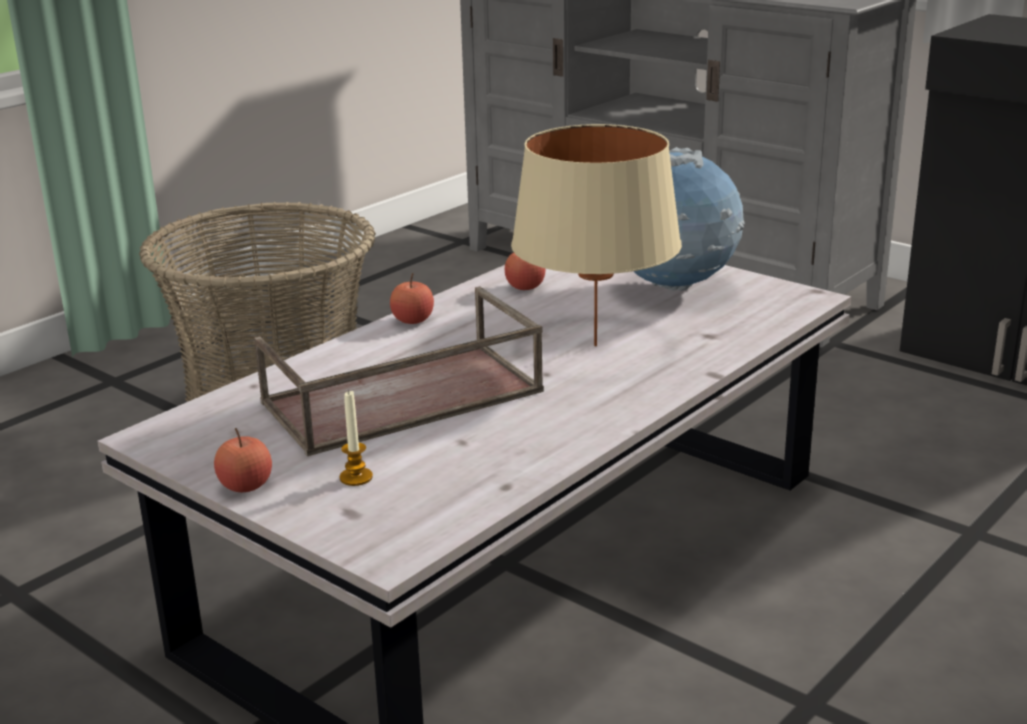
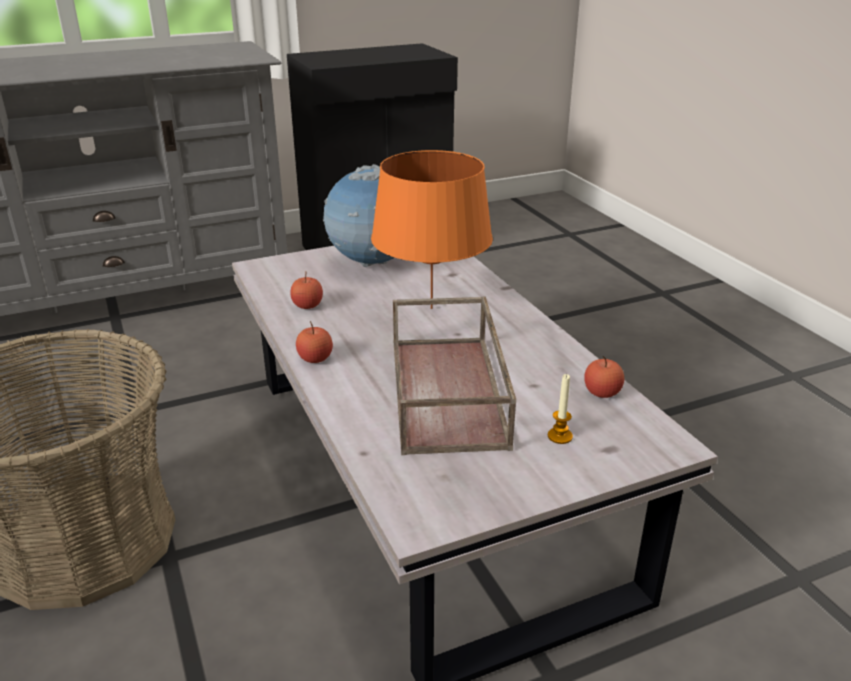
camera: 65 degrees left, 5 degrees up
apple [214,428,272,492] -> apple moved to [584,356,624,398]
beige table lamp [511,124,682,346] -> orange table lamp [371,150,493,309]

